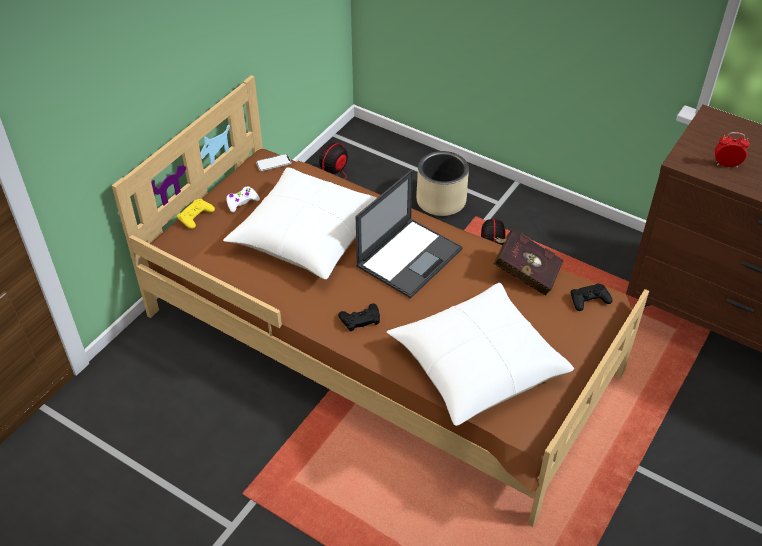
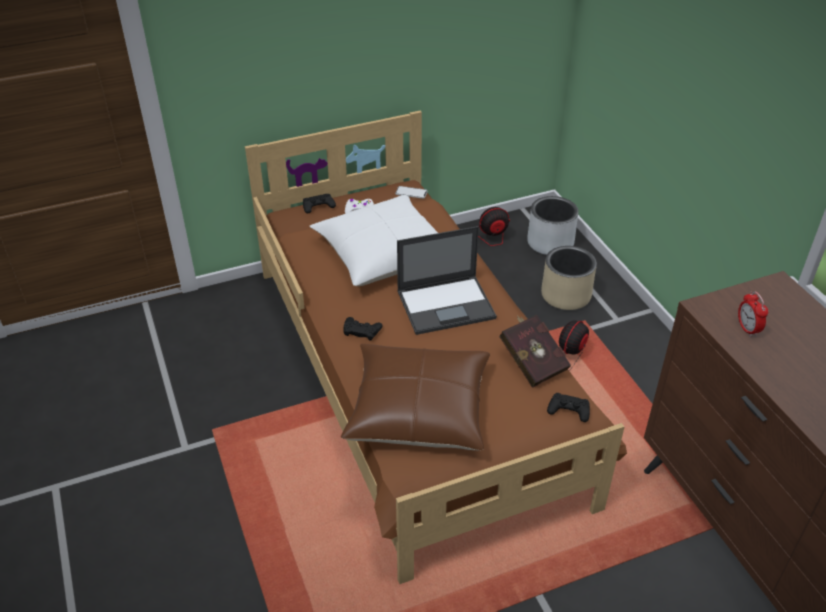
camera: 35 degrees right, 5 degrees down
yellow game controller [177,199,215,229] -> black game controller [303,194,336,213]
white pillow [387,283,574,426] -> brown pillow [341,344,490,450]
alarm clock [715,132,750,168] -> alarm clock turned 150 degrees counterclockwise [738,291,768,337]
none -> grey planter [527,196,579,255]

